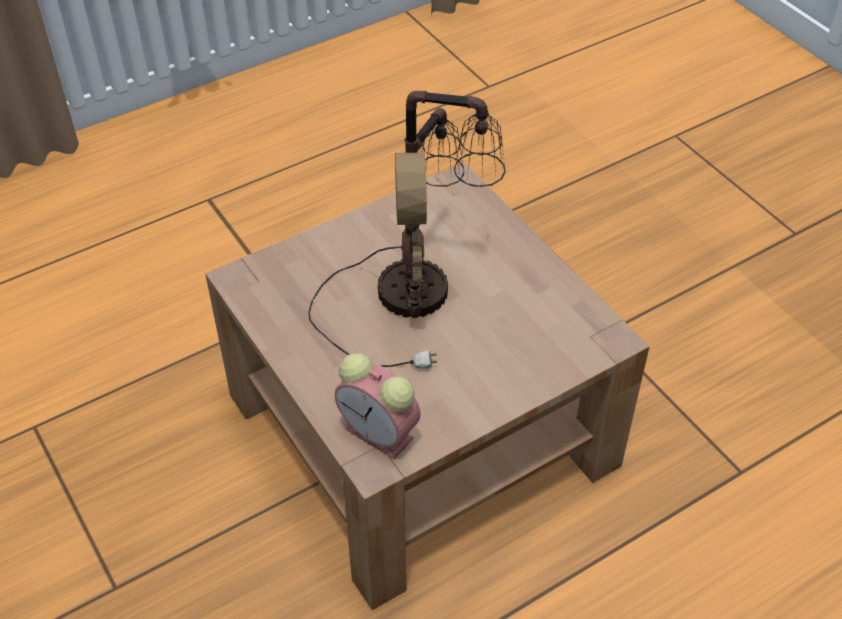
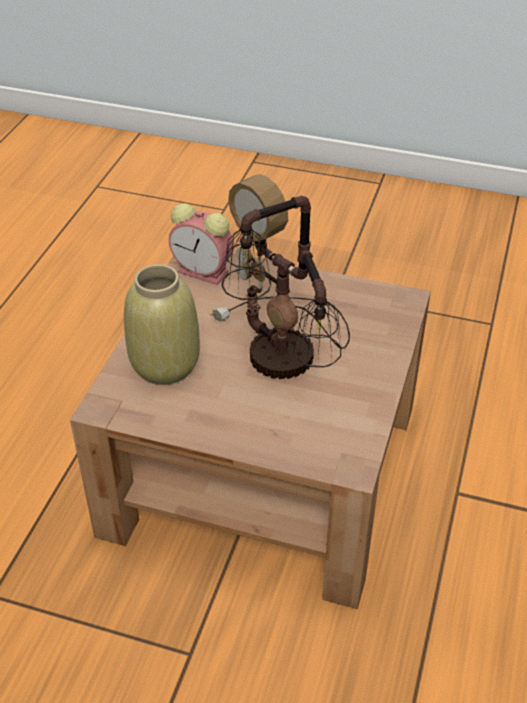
camera: 140 degrees right, 5 degrees down
alarm clock [335,353,421,459] -> alarm clock turned 150 degrees counterclockwise [169,203,234,285]
none -> beige vase [124,264,200,385]

